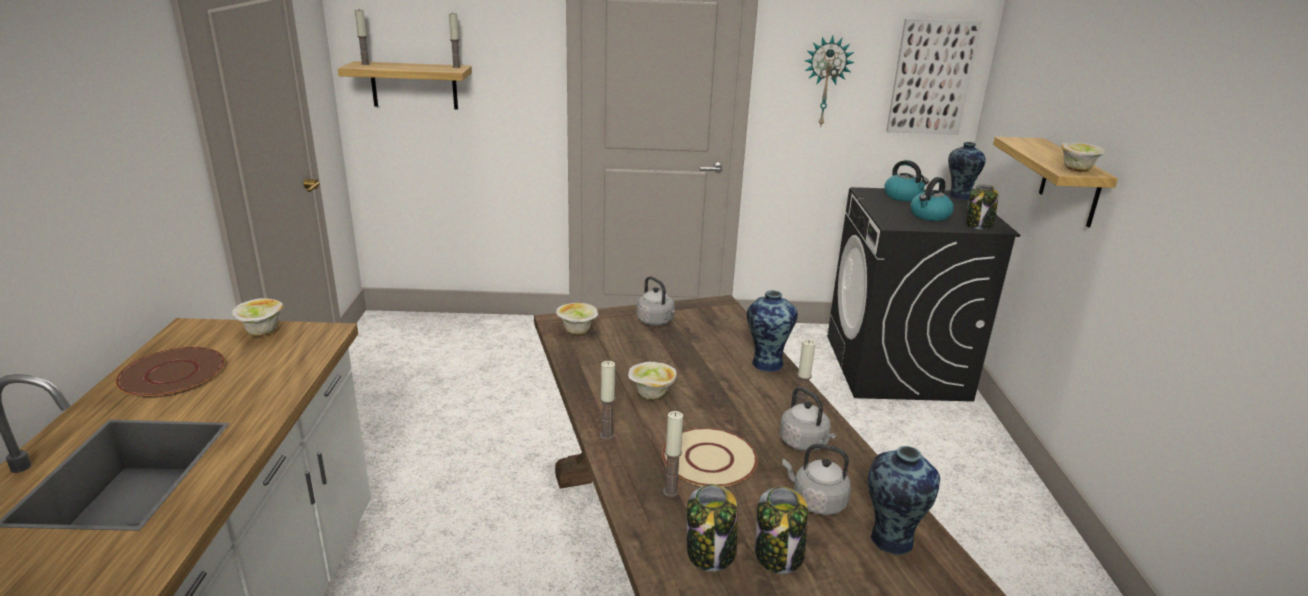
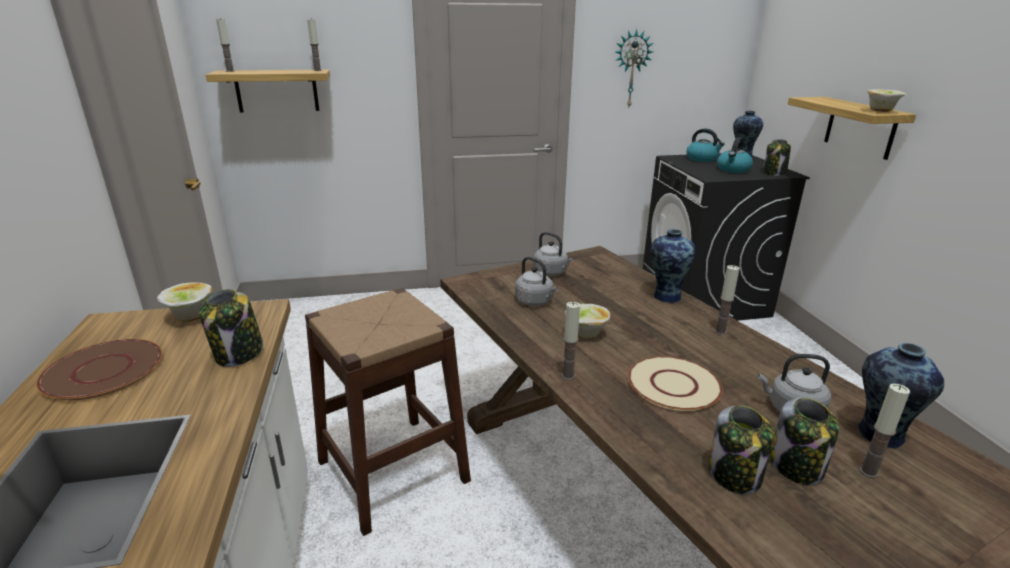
camera: 10 degrees left, 0 degrees up
bowl [556,303,598,335] -> none
candle [663,411,683,497] -> candle moved to [859,383,910,478]
grey kettle [780,387,836,451] -> grey kettle moved to [515,257,558,306]
picture [886,18,982,135] -> none
none -> jar [199,289,263,367]
none -> brown stool [305,288,471,536]

